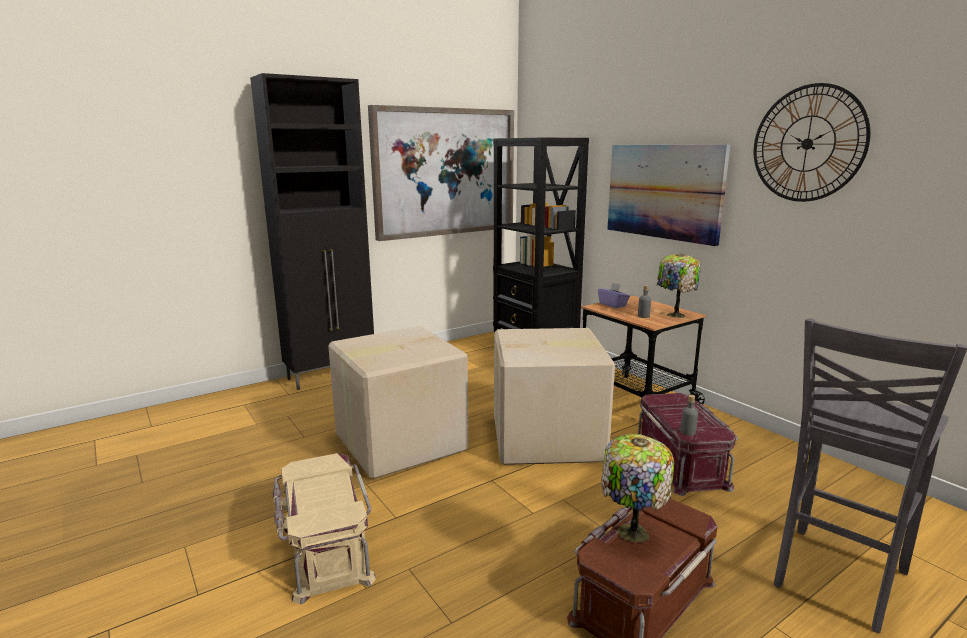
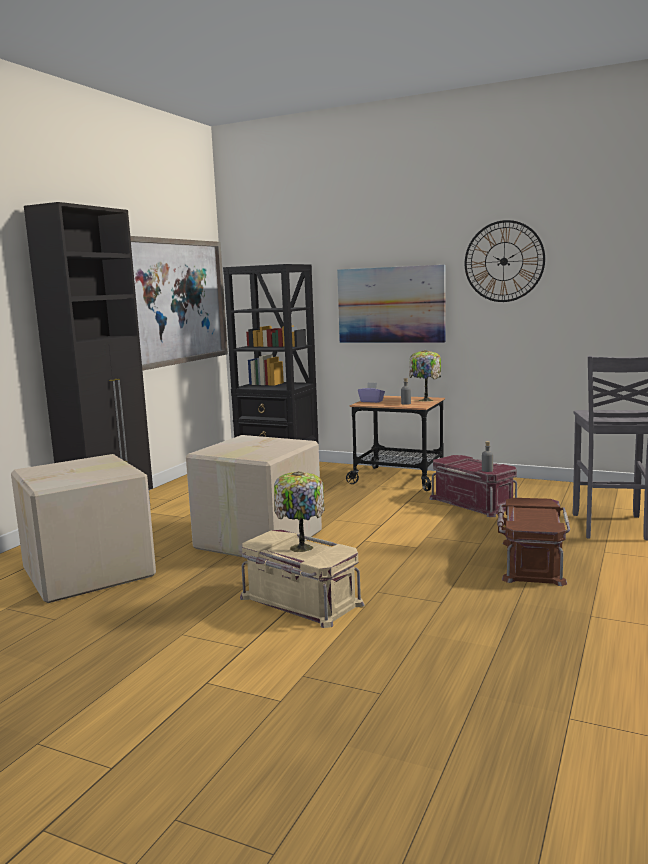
camera: 30 degrees left, 5 degrees down
cardboard box [494,328,615,465] -> cardboard box moved to [11,454,156,603]
table lamp [601,434,674,542] -> table lamp moved to [274,471,324,552]

